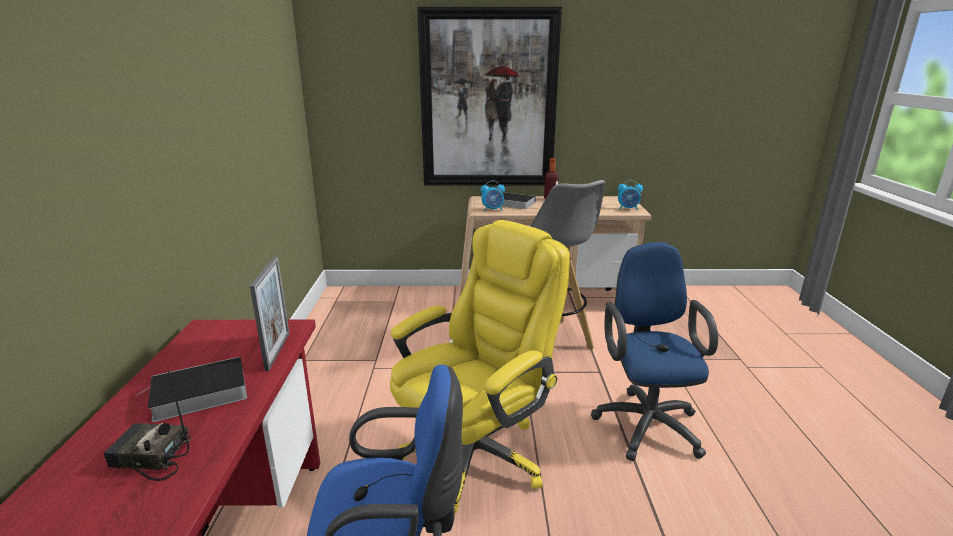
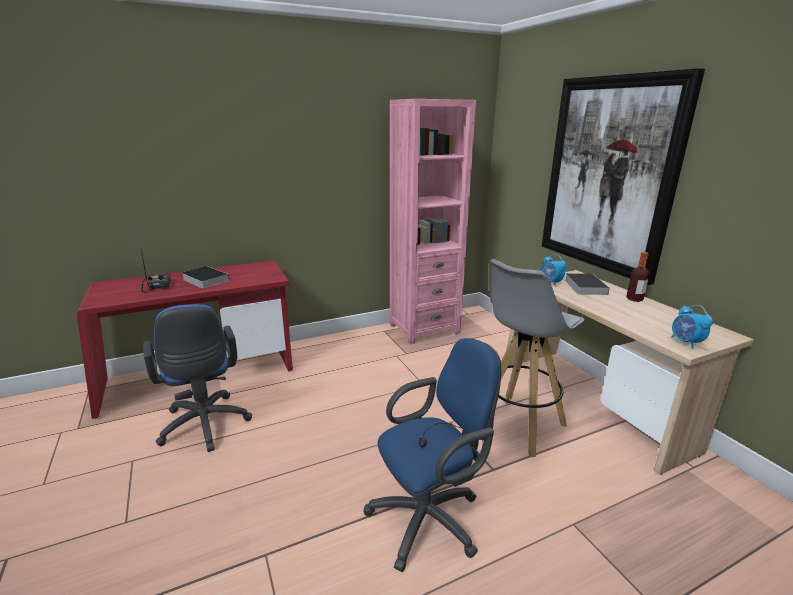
camera: 65 degrees right, 0 degrees up
picture frame [250,257,289,371] -> none
yellow office chair [390,220,570,514] -> none
none -> pink bookcase [390,99,476,345]

